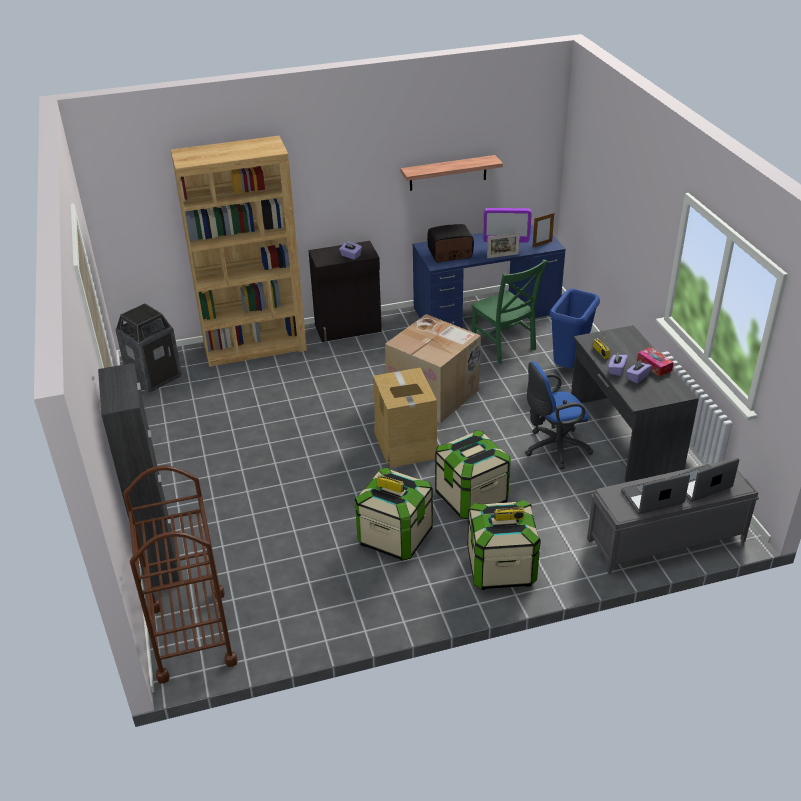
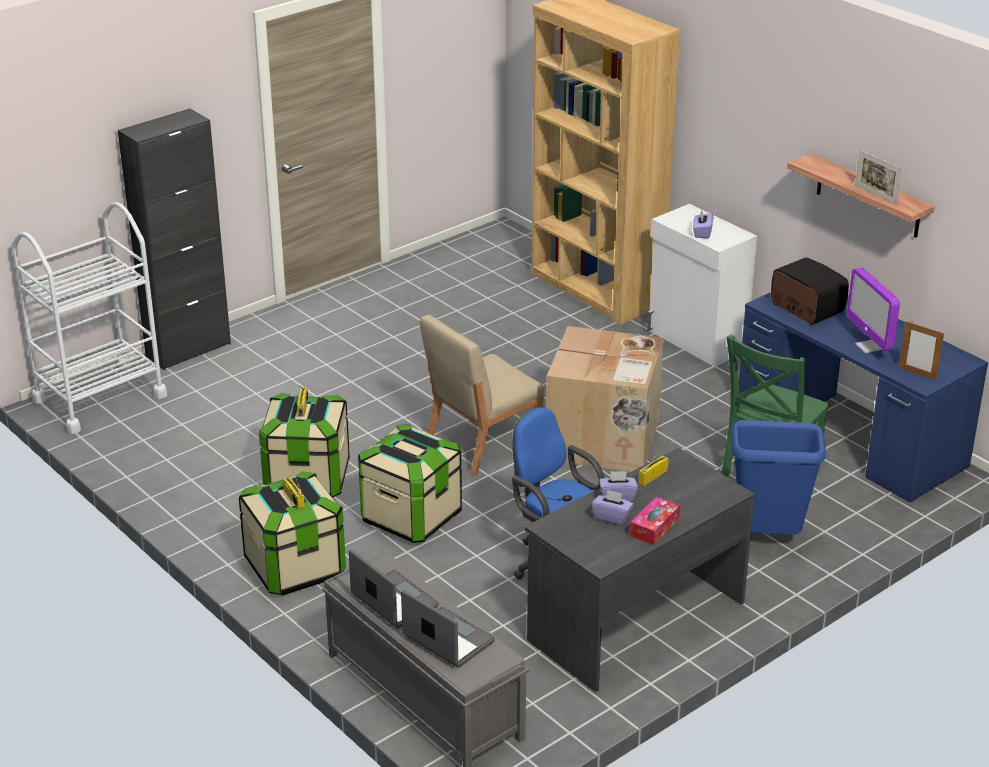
camera: 65 degrees right, 5 degrees down
trash can [115,303,182,393] -> none
brown cart [123,465,238,683] -> white cart [12,202,167,434]
black cabinet [308,241,382,342] -> white cabinet [647,204,757,365]
cardboard box [373,367,437,468] -> beige chair [420,315,545,477]
picture frame [487,233,520,258] -> picture frame moved to [855,150,902,205]

